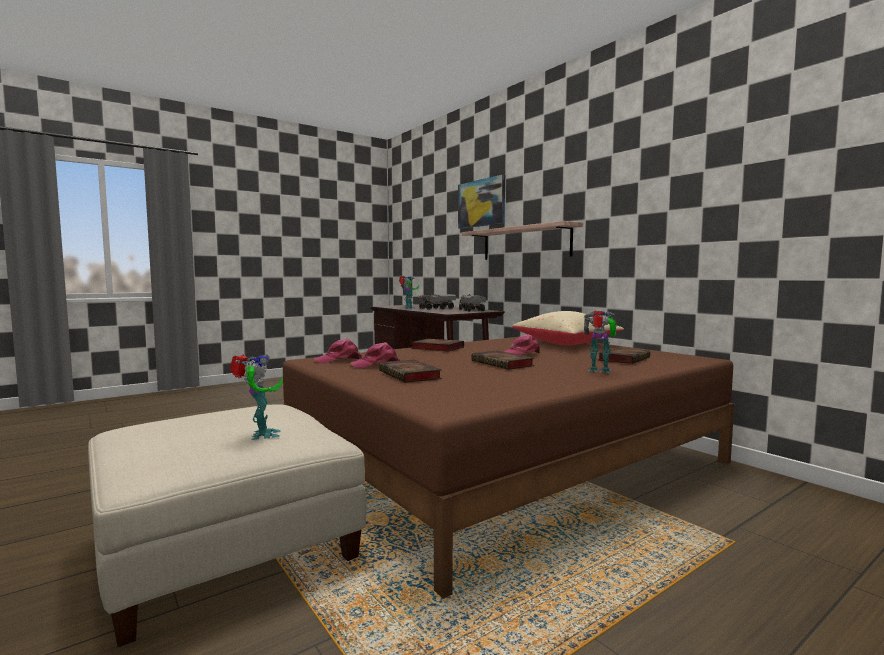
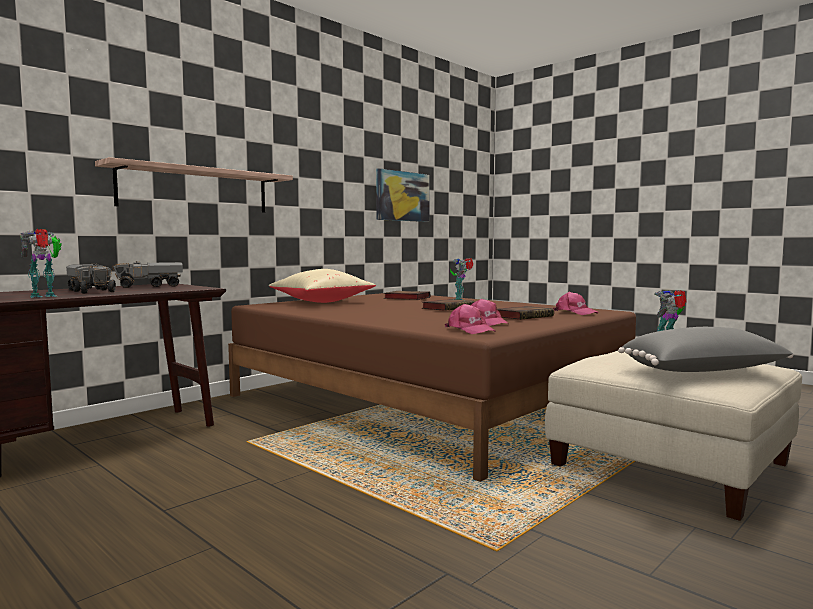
camera: 100 degrees left, 0 degrees up
book [411,339,464,352] -> none
picture [458,174,505,229] -> picture moved to [376,168,430,222]
pink cap [504,334,540,355] -> pink cap moved to [553,292,599,315]
none -> grey pillow [618,327,793,372]

